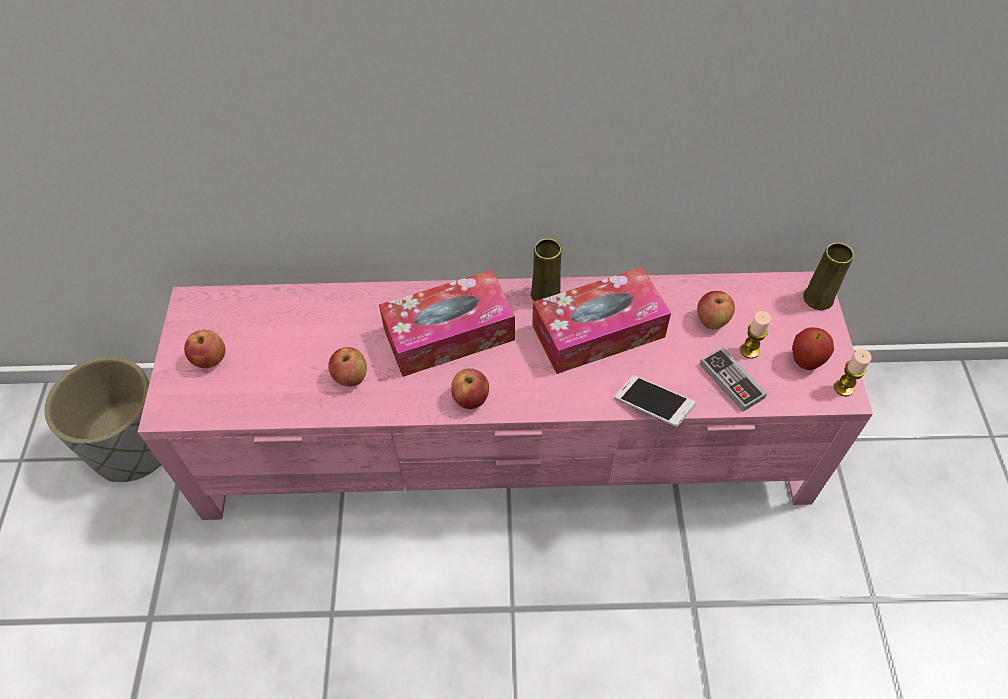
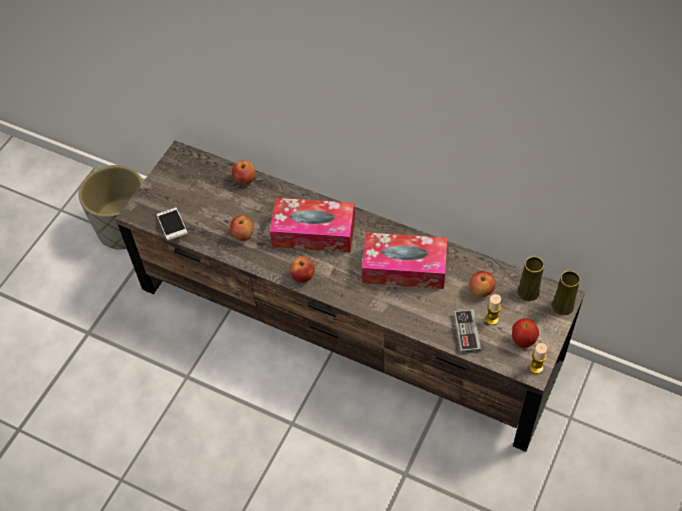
camera: 30 degrees right, 0 degrees up
pink tv stand [138,271,873,520] -> brown tv stand [115,140,585,452]
apple [184,330,225,368] -> apple moved to [232,160,256,185]
yellow vase [531,239,562,301] -> yellow vase moved to [518,256,544,301]
phone [615,375,696,427] -> phone moved to [157,207,188,240]

